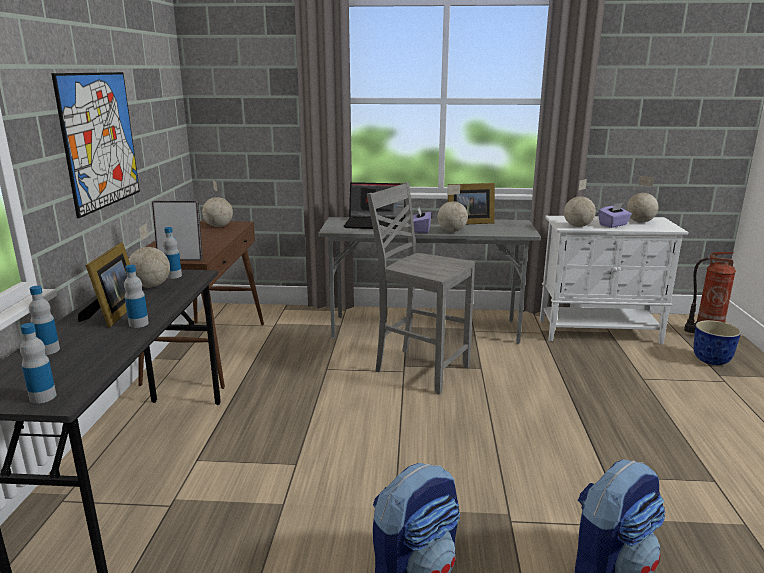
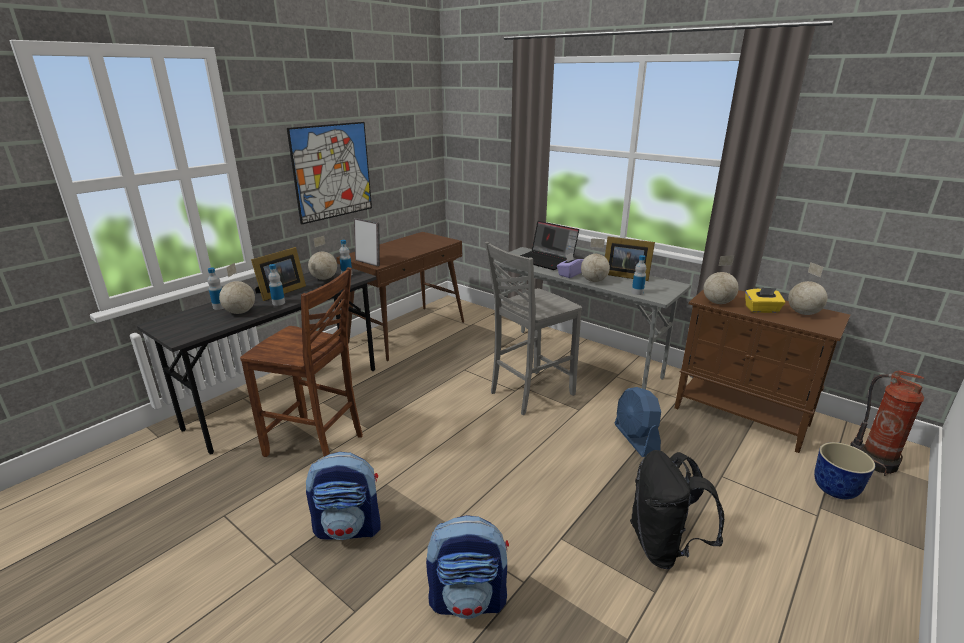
camera: 35 degrees right, 5 degrees up
bottle [20,323,56,404] -> bottle moved to [632,255,646,295]
globe [202,180,233,227] -> globe moved to [219,263,255,314]
grey chair [367,182,475,394] -> grey chair turned 105 degrees counterclockwise [485,242,582,415]
white cabinet [540,216,688,345] -> brown cabinet [675,289,850,453]
purple tissue box [598,202,632,228] -> yellow tissue box [745,287,786,313]
none -> brown chair [240,267,363,457]
none -> blue fan [615,387,661,457]
none -> black backpack [630,450,724,569]

